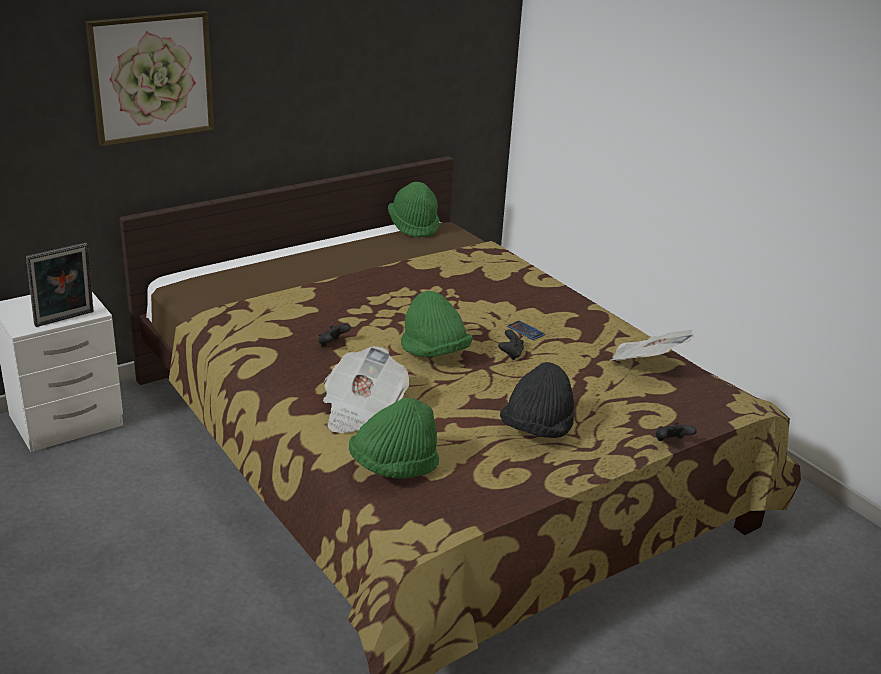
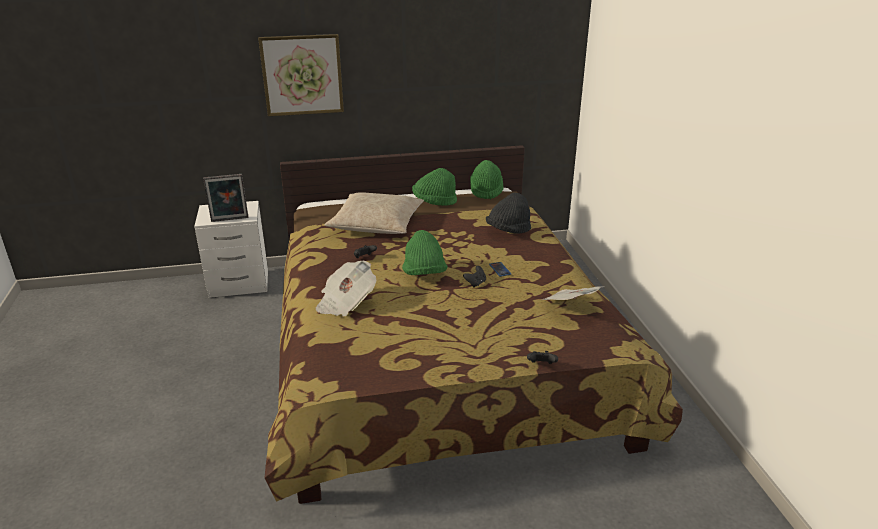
camera: 25 degrees right, 0 degrees up
green hat [349,398,439,479] -> green hat moved to [412,168,457,206]
black hat [500,362,574,438] -> black hat moved to [486,192,531,234]
none -> beige pillow [324,192,424,234]

